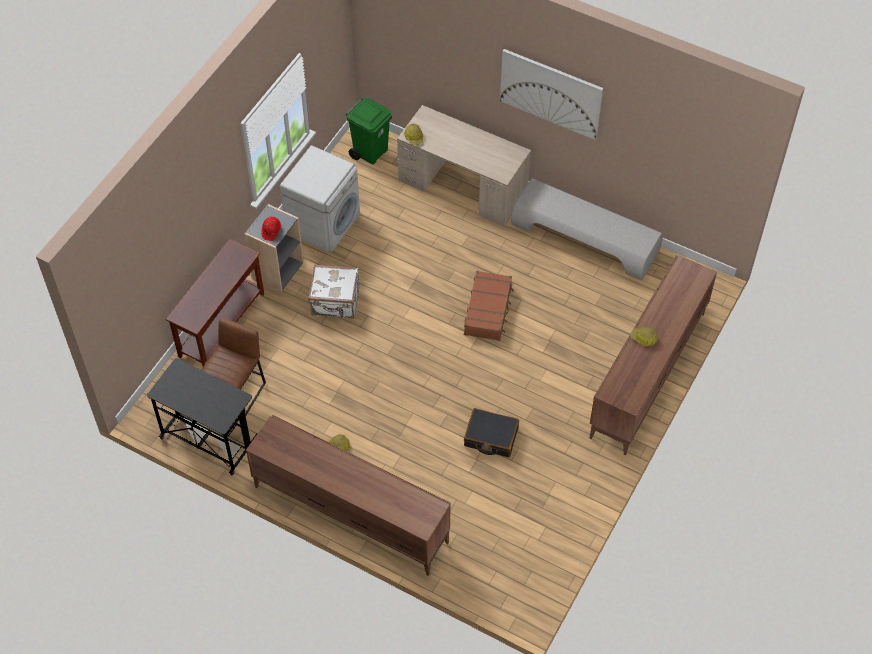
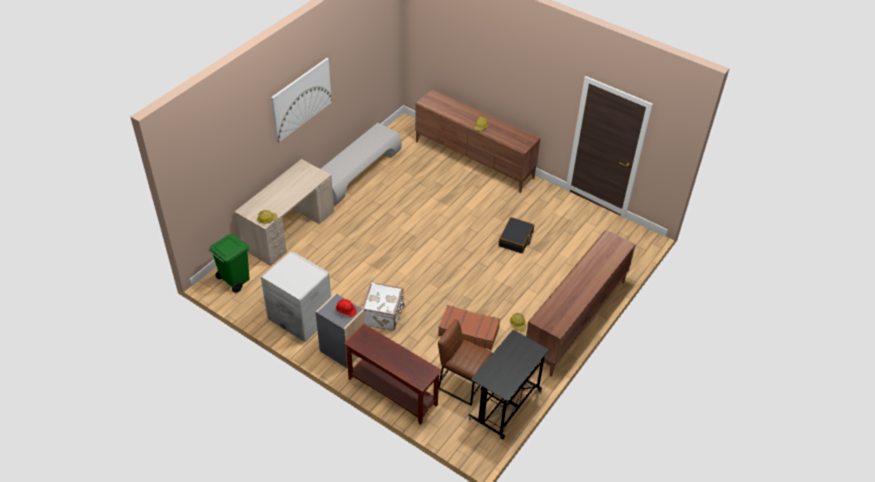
camera: 85 degrees left, 10 degrees down
brown suitcase [464,271,514,341] -> brown suitcase moved to [438,305,500,350]

